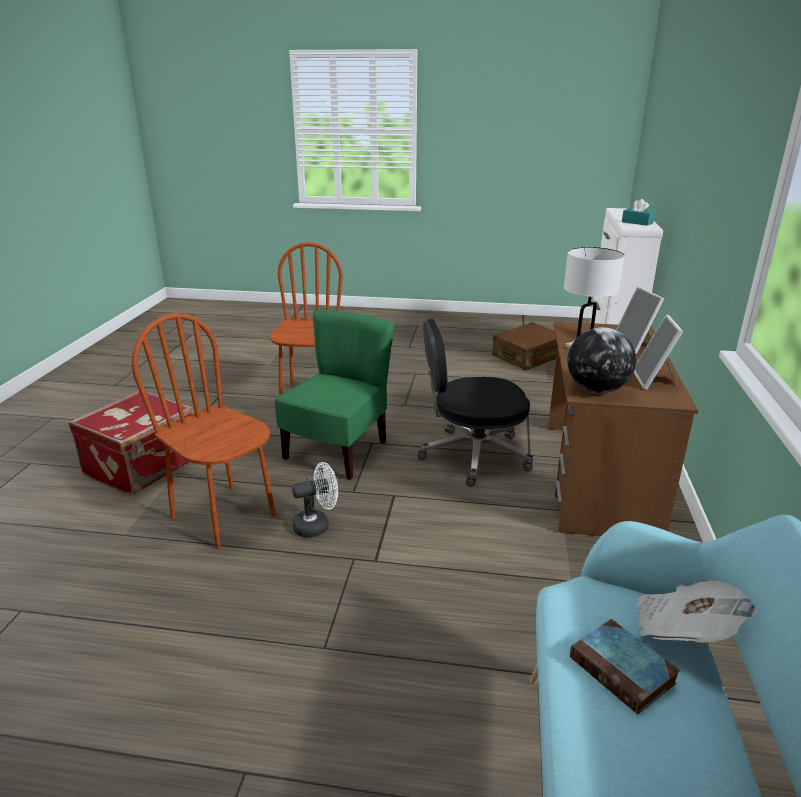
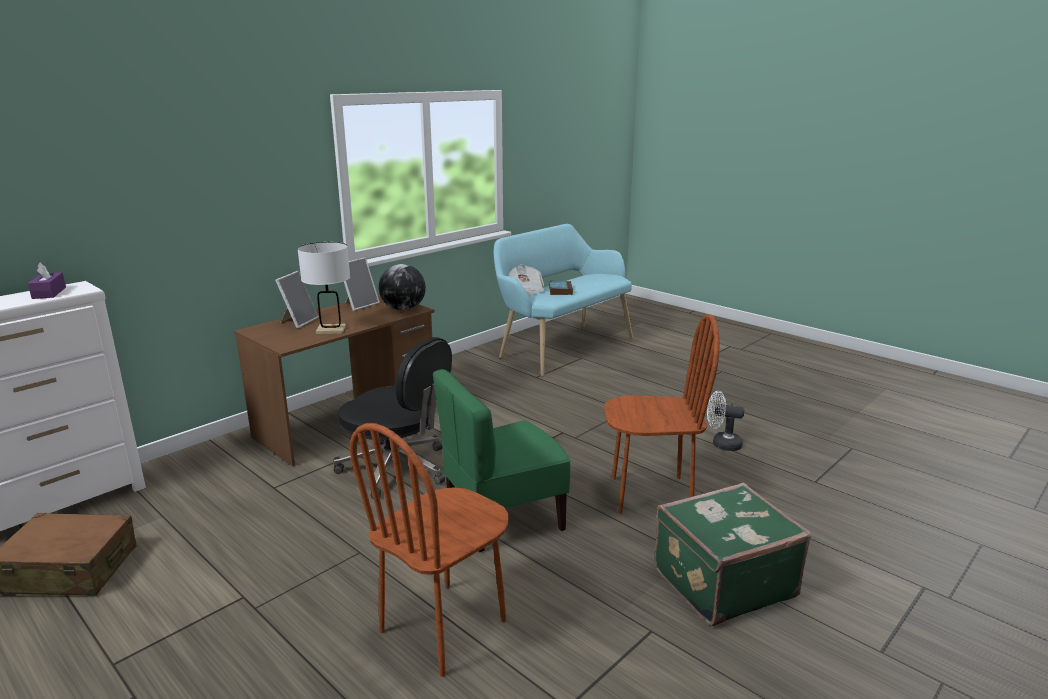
camera: 145 degrees left, 5 degrees down
red suitcase [68,391,193,496] -> green suitcase [654,483,811,626]
brown chair [131,313,276,549] -> brown chair turned 75 degrees counterclockwise [604,314,720,514]
white fan [292,462,338,538] -> white fan moved to [707,391,745,451]
turquoise tissue box [622,199,655,226] -> purple tissue box [28,263,66,299]

